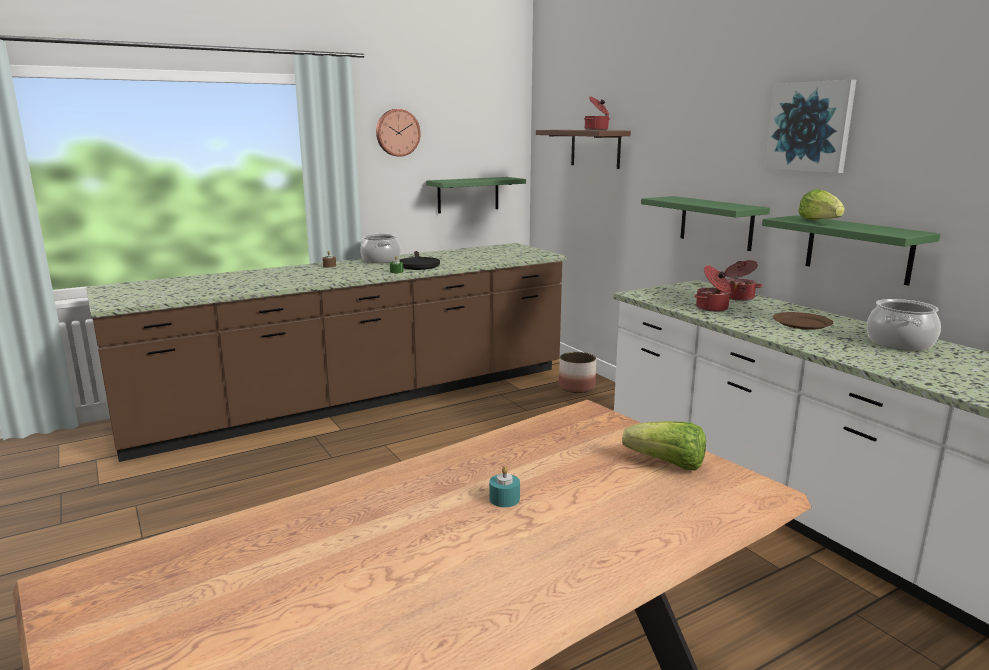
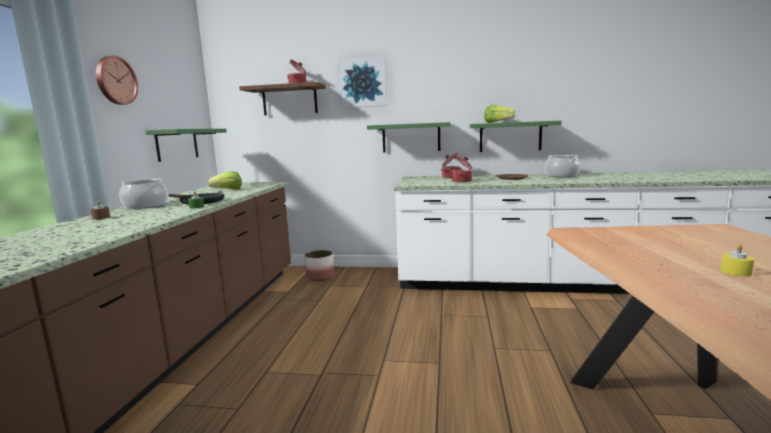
camera: 50 degrees left, 5 degrees down
turquoise candle [489,466,520,507] -> yellow candle [720,244,754,277]
lettuce [622,421,706,471] -> lettuce moved to [208,171,241,189]
picture [765,80,856,173] -> picture moved to [339,56,387,108]

